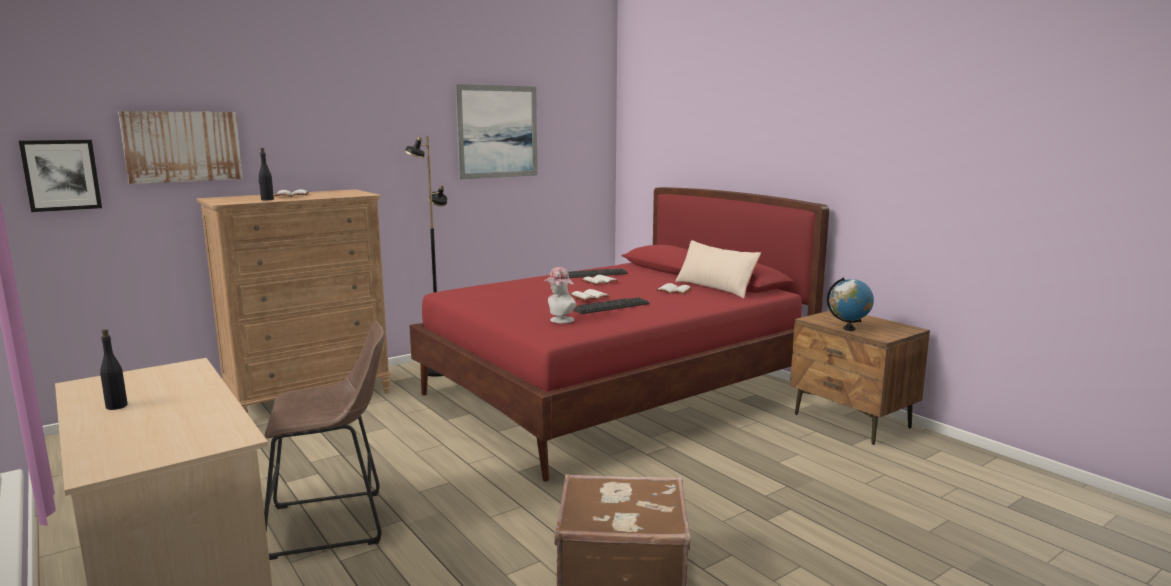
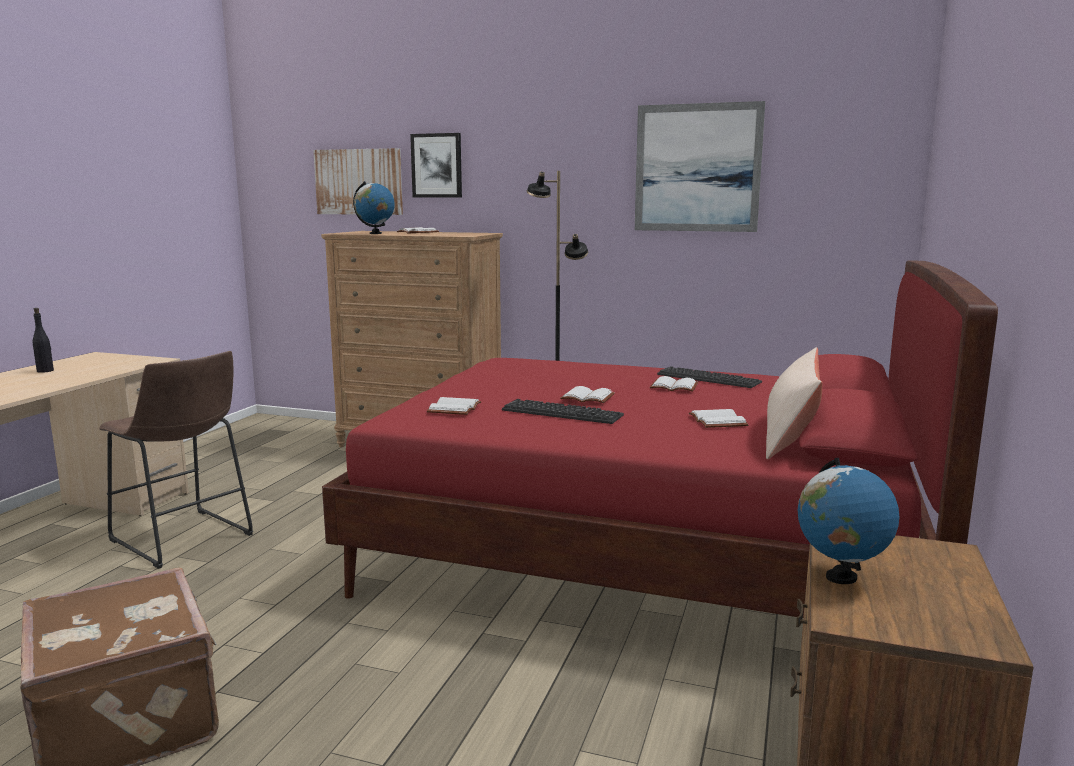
camera: 55 degrees right, 0 degrees up
picture [19,140,102,212] -> picture moved to [410,133,462,198]
black bottle [259,148,274,201] -> globe [353,181,395,234]
hat [544,267,576,323] -> white book [427,397,481,415]

